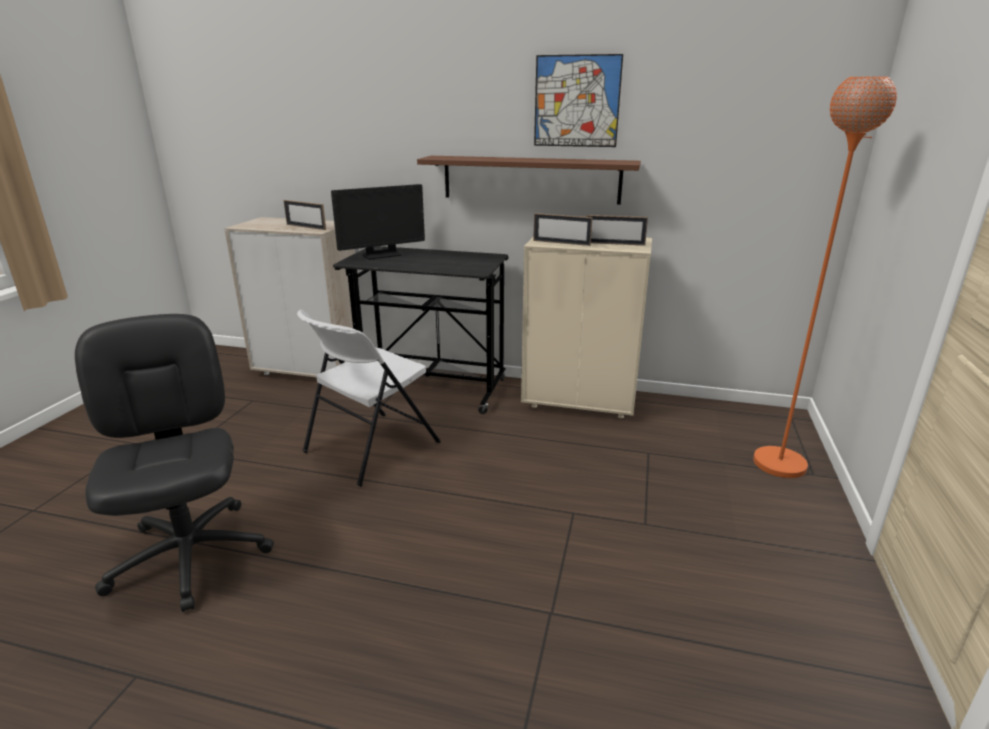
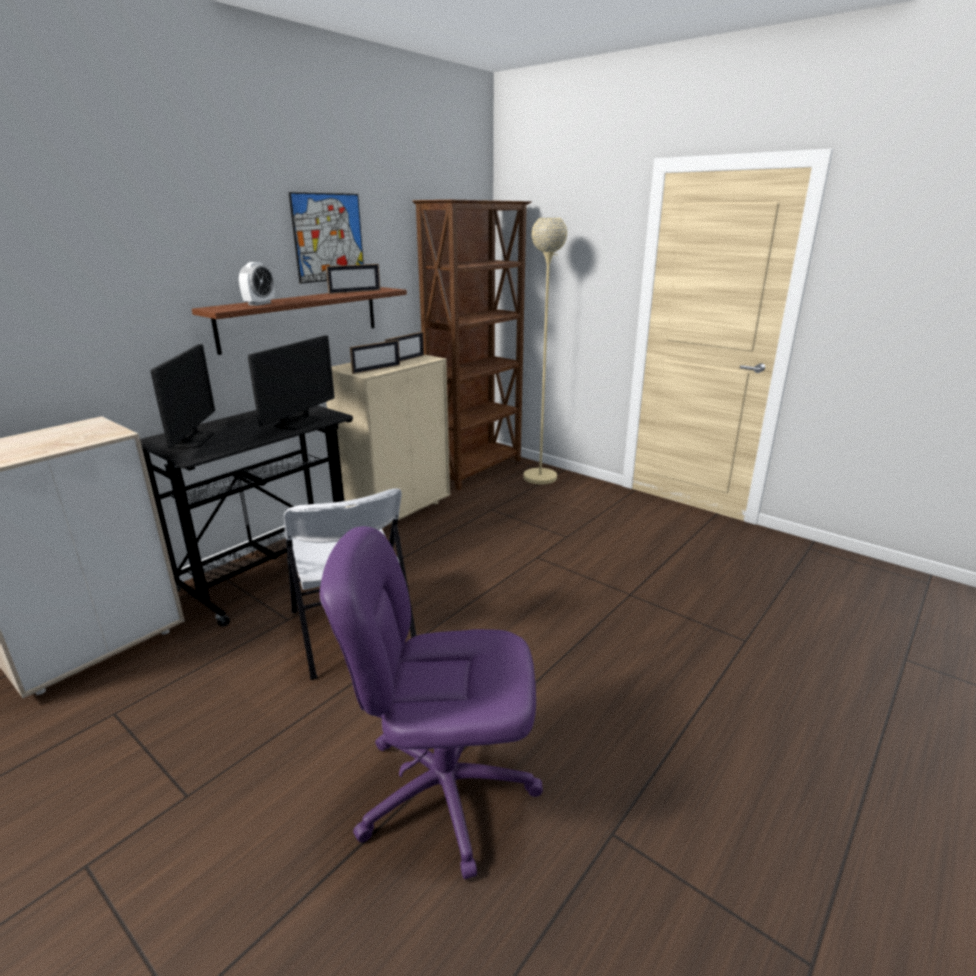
camera: 65 degrees left, 0 degrees up
black office chair [75,314,274,612] -> purple office chair [320,526,543,879]
picture frame [284,200,326,230] -> picture frame moved to [326,264,380,294]
orange floor lamp [753,76,897,478] -> beige floor lamp [523,218,567,484]
none -> alarm clock [239,262,275,306]
none -> monitor [248,335,335,430]
none -> brown bookcase [412,200,532,490]

